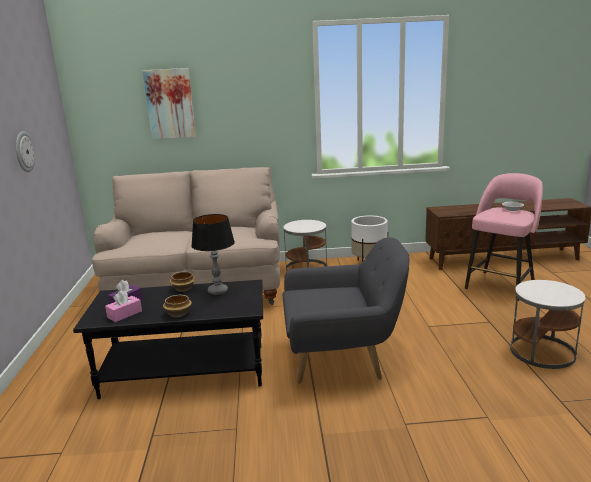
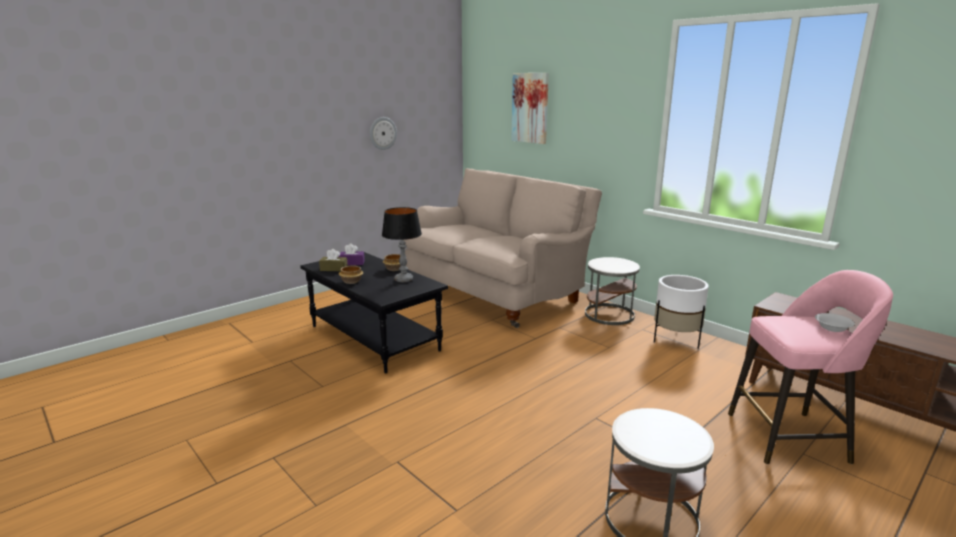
camera: 50 degrees right, 0 degrees up
pink tissue box [105,290,142,322] -> brown tissue box [319,249,348,271]
grey armchair [282,237,409,384] -> none

